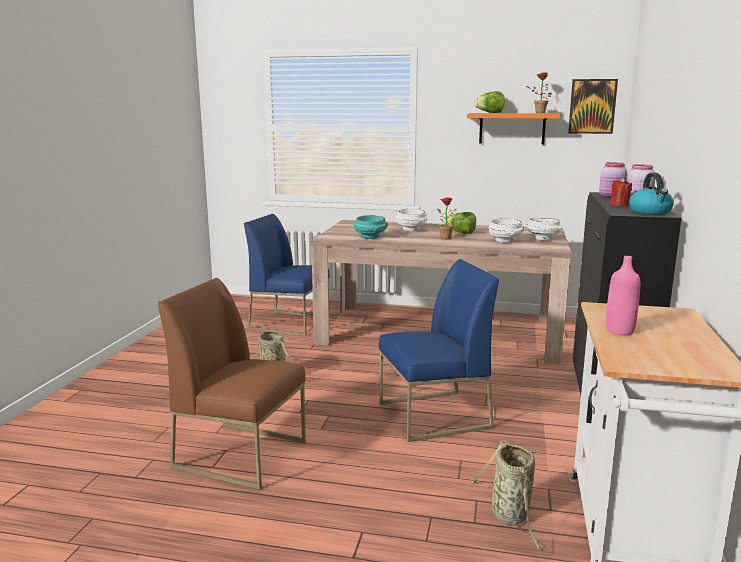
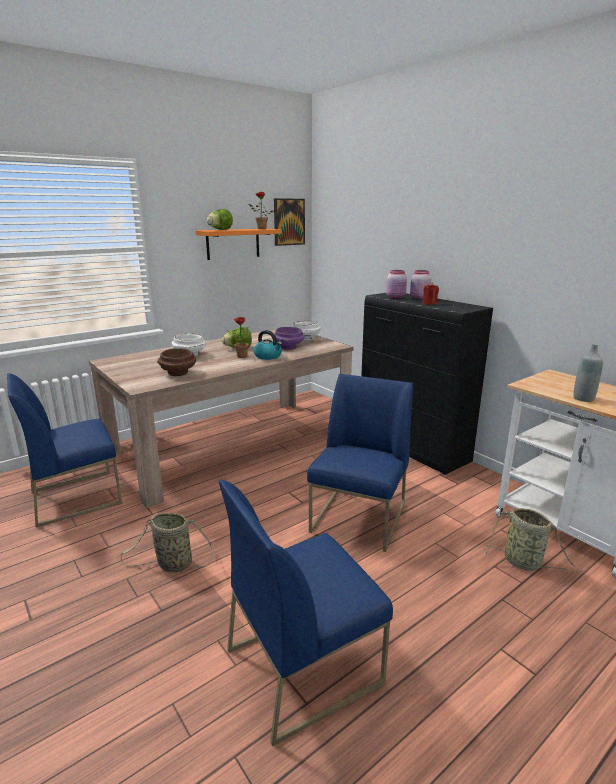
camera: 50 degrees left, 5 degrees up
brown chair [158,278,306,490] -> blue chair [219,480,393,746]
turquoise bowl [354,215,388,239] -> brown bowl [157,348,196,376]
white bowl [488,218,524,243] -> purple bowl [274,327,305,350]
pink bottle [606,256,640,335] -> grey bottle [573,344,603,402]
kettle [629,173,674,215] -> kettle moved to [254,330,282,360]

